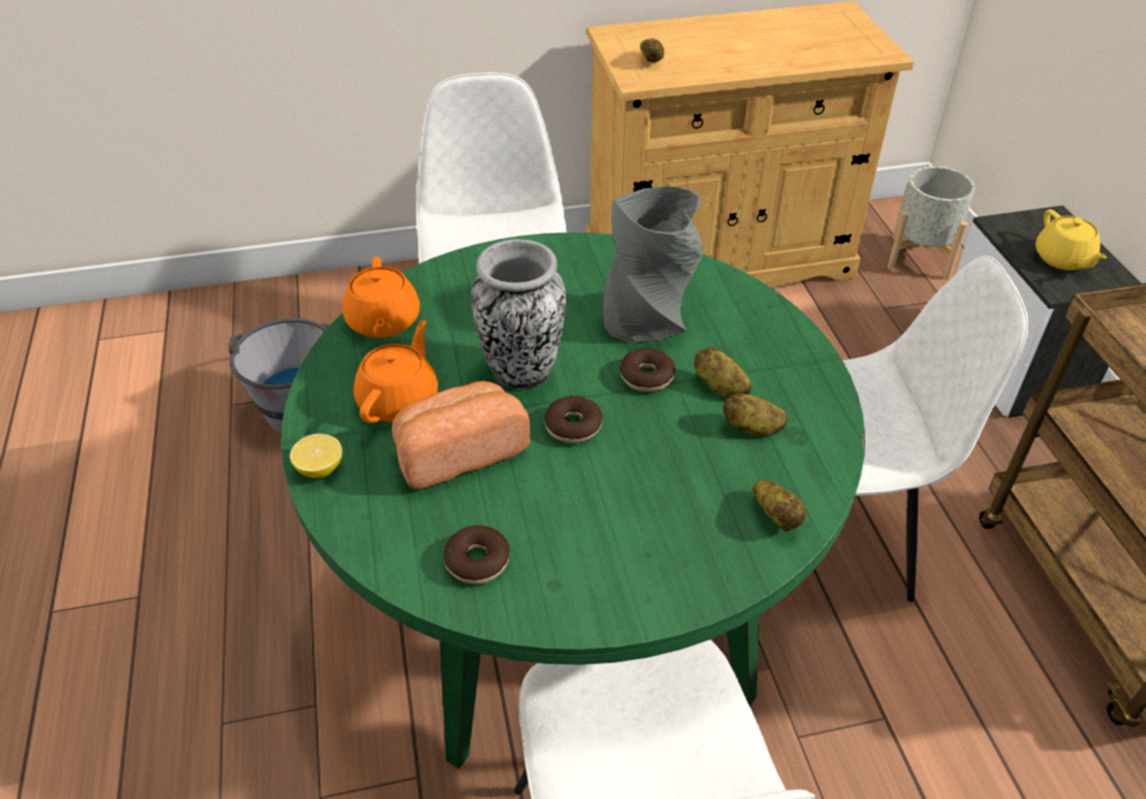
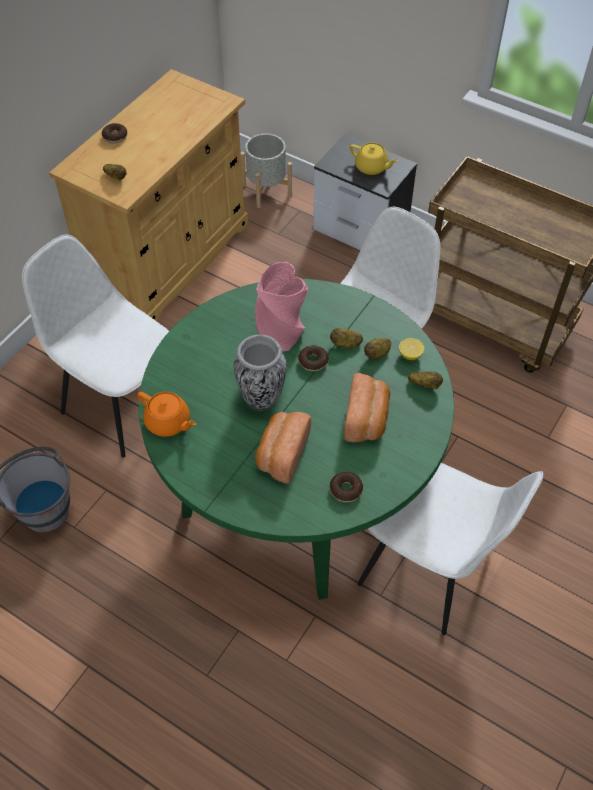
camera: 45 degrees left, 10 degrees up
lemon [290,434,343,478] -> lemon moved to [399,338,424,360]
orange teapot [353,320,438,423] -> none
donut [544,396,603,443] -> donut moved to [102,123,127,143]
grey vase [603,186,704,344] -> pink vase [255,262,308,352]
none -> bread [344,373,390,442]

